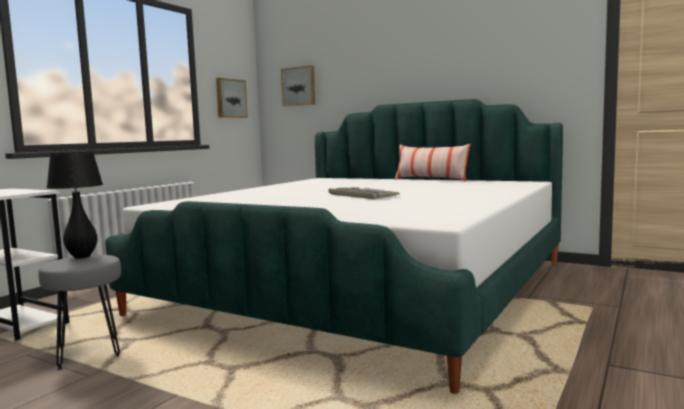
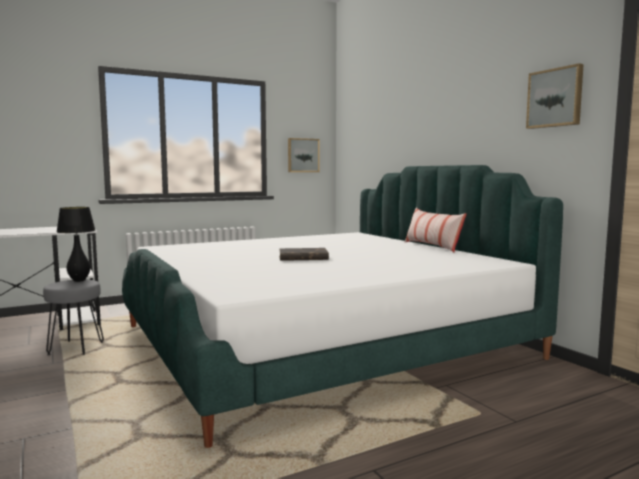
camera: 30 degrees right, 0 degrees up
picture [281,65,315,106] -> picture moved to [526,63,584,129]
keyboard [328,187,400,199] -> brown book [279,248,329,261]

